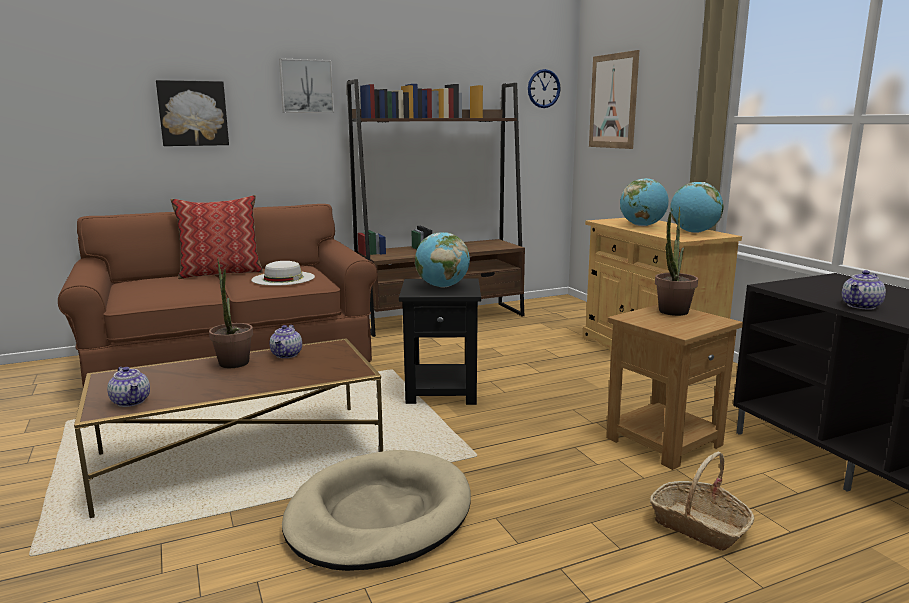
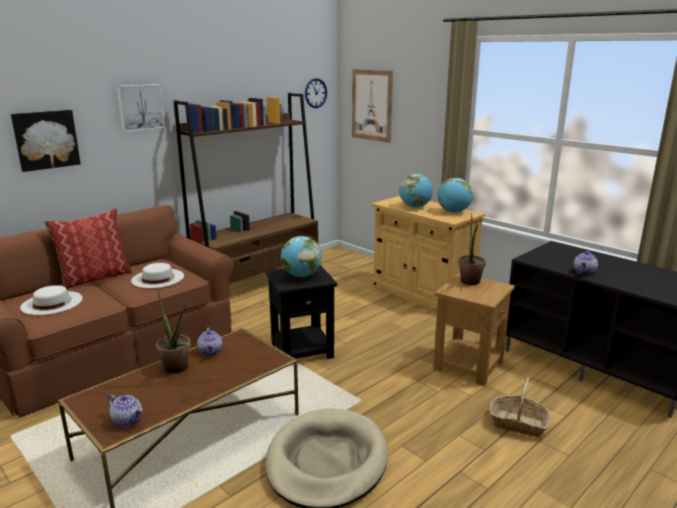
camera: 20 degrees left, 5 degrees up
none -> white hat [20,285,83,315]

